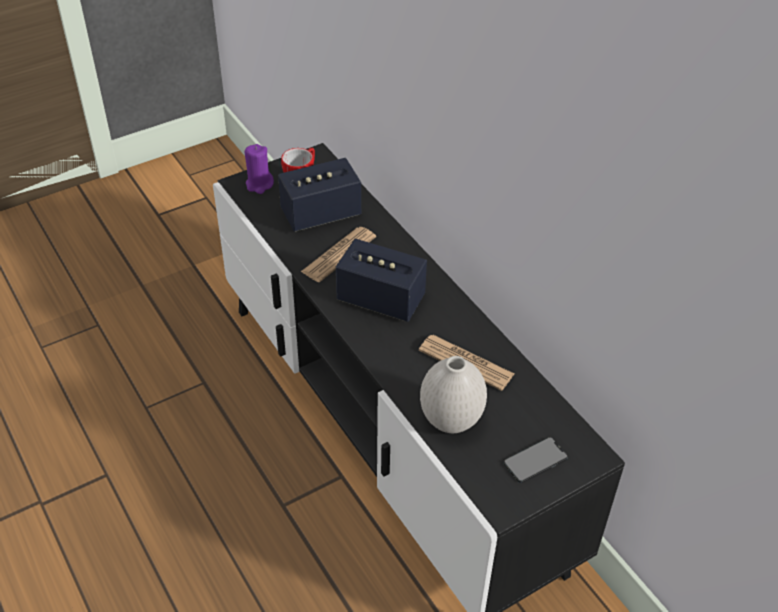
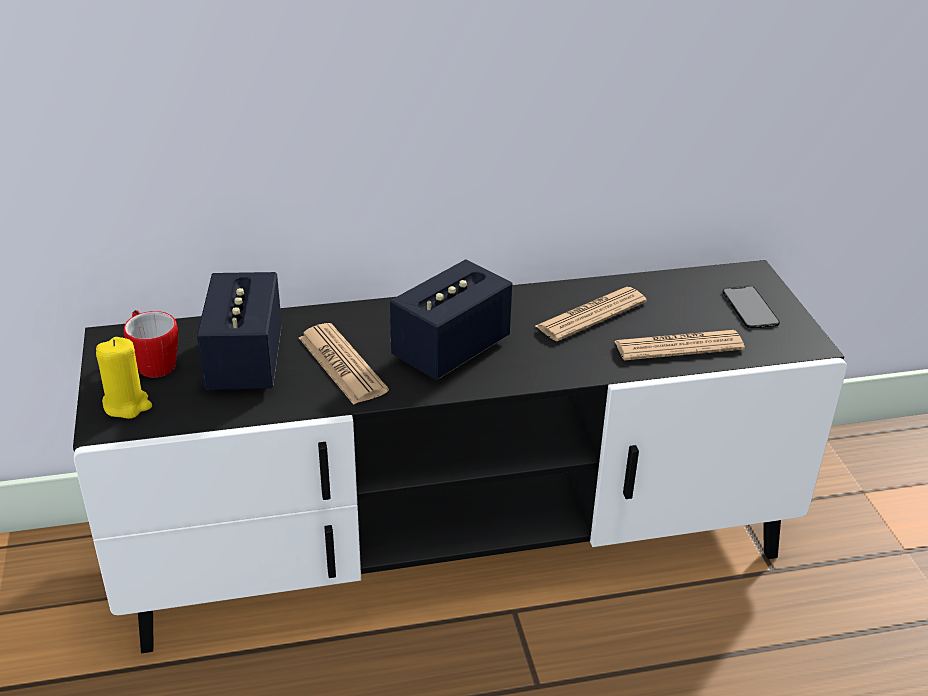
camera: 70 degrees left, 10 degrees down
purple candle [245,144,274,194] -> yellow candle [96,337,152,419]
white vase [420,356,487,433] -> newspaper [615,330,745,360]

